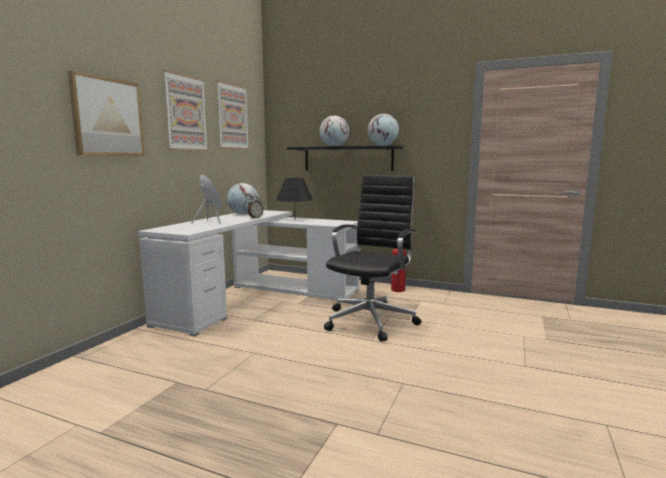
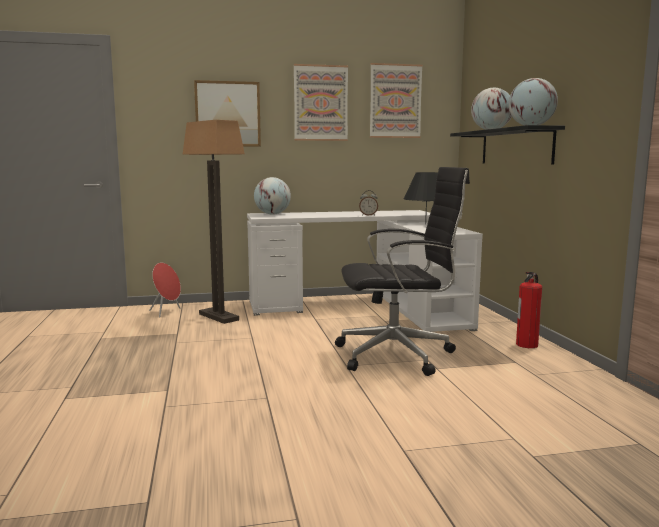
camera: 55 degrees right, 0 degrees up
red speaker [191,174,222,224] -> red speaker moved to [149,263,181,318]
globe [227,183,259,214] -> globe moved to [254,177,291,215]
none -> floor lamp [182,120,245,324]

